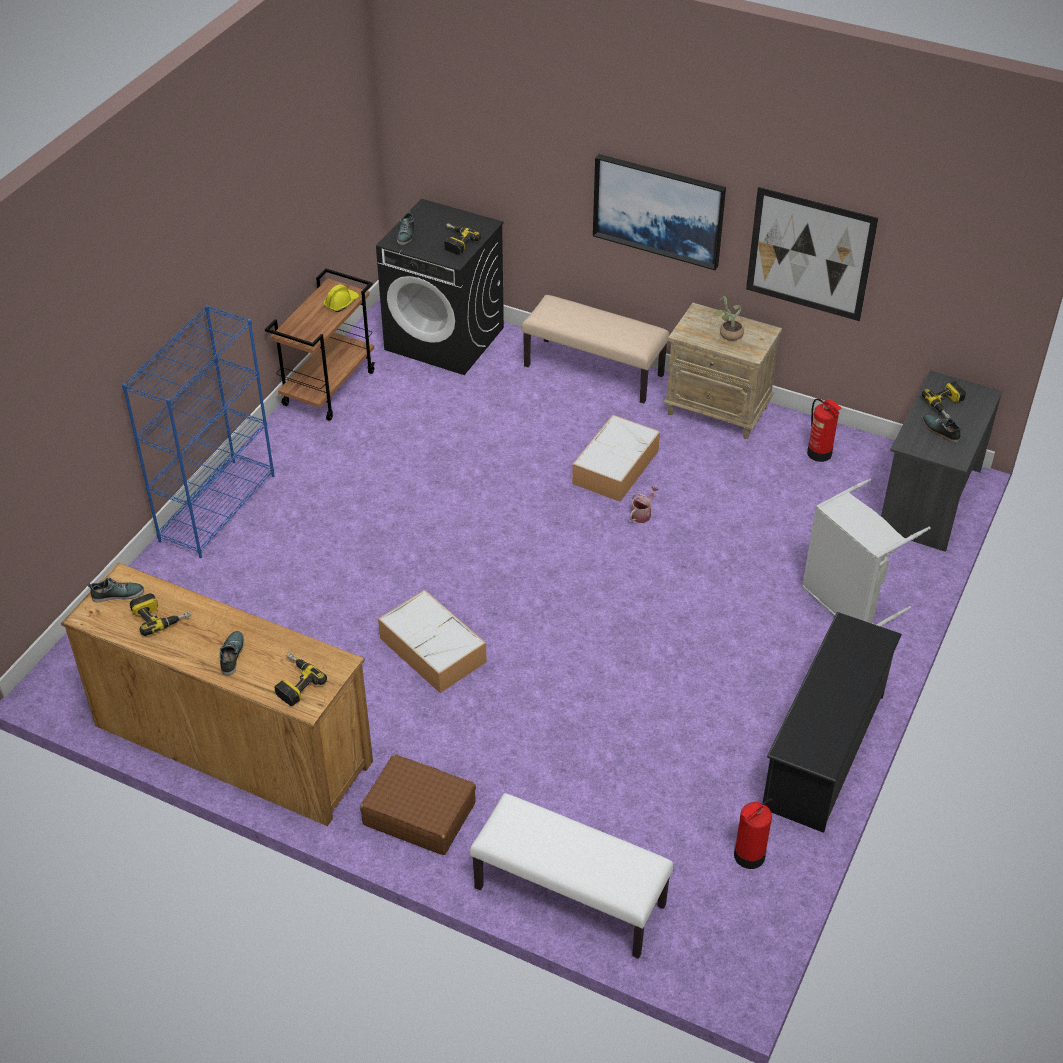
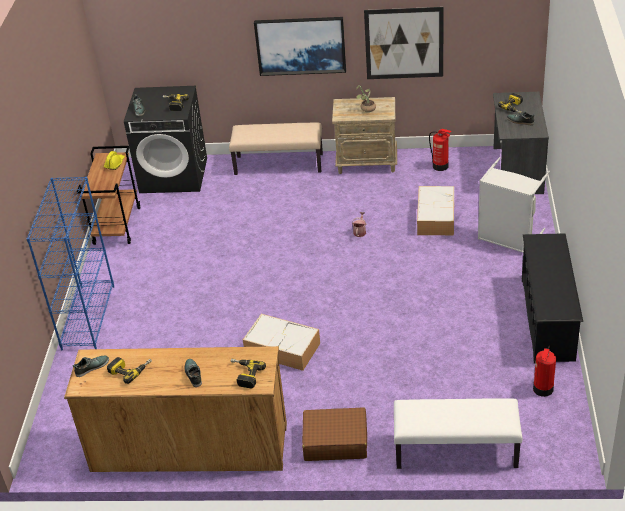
camera: 20 degrees left, 5 degrees down
storage box [572,415,660,502] -> storage box moved to [417,186,454,235]

